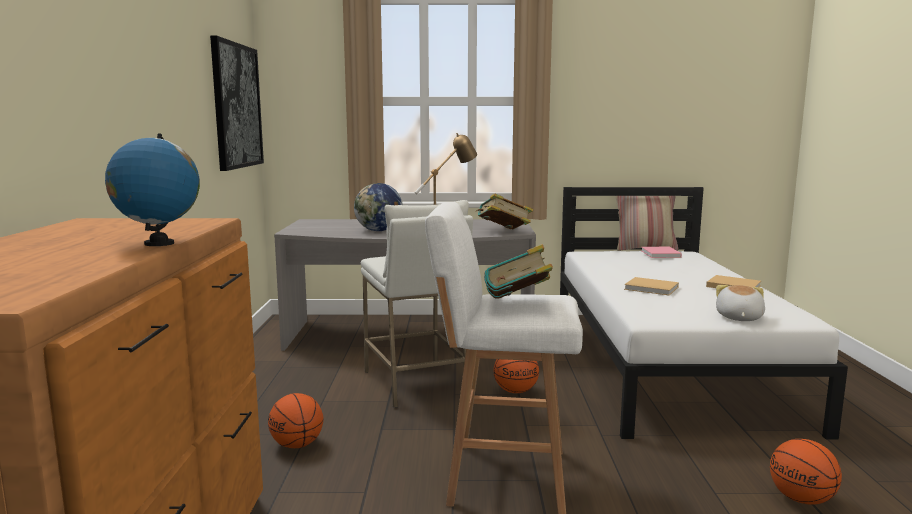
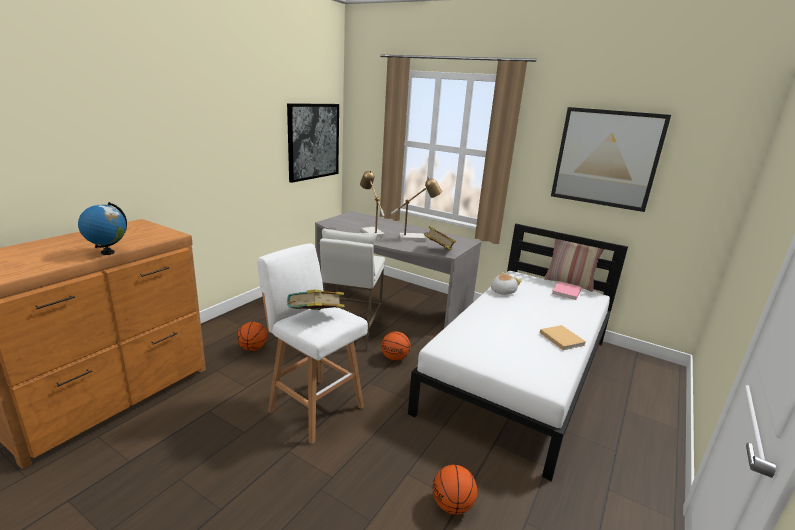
camera: 30 degrees right, 10 degrees up
globe [354,183,403,231] -> table lamp [360,170,385,237]
beige book [624,277,679,296] -> none
plush toy [716,285,765,321] -> plush toy moved to [491,272,522,295]
none -> picture [551,107,671,212]

